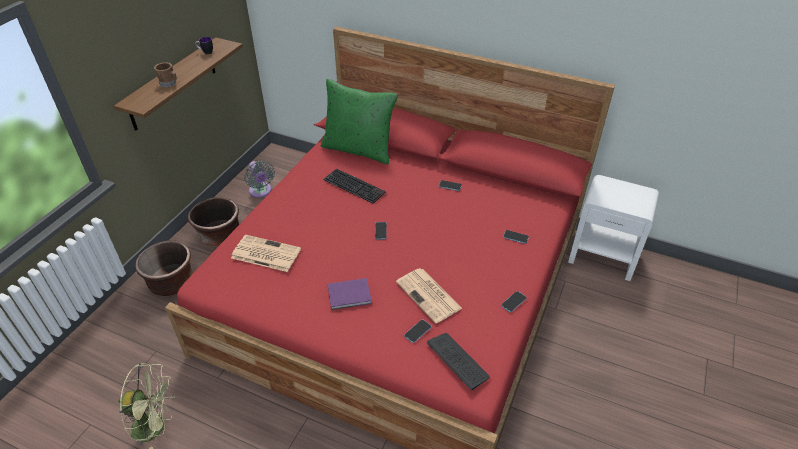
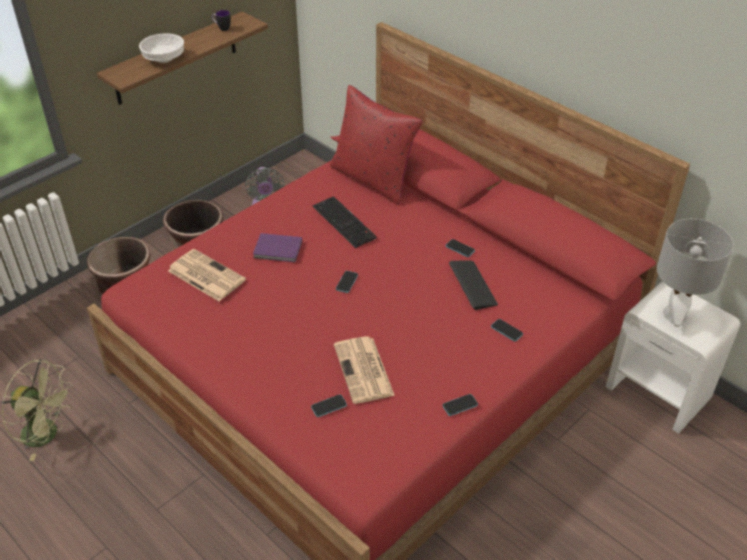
camera: 20 degrees right, 0 degrees up
brown mug [154,62,177,87] -> white bowl [139,34,184,63]
green pillow [320,79,398,164] -> red pillow [330,85,423,205]
purple book [328,278,372,310] -> purple book moved to [253,233,302,262]
keyboard [427,333,490,390] -> keyboard moved to [449,260,498,310]
none -> grey table lamp [657,219,734,327]

